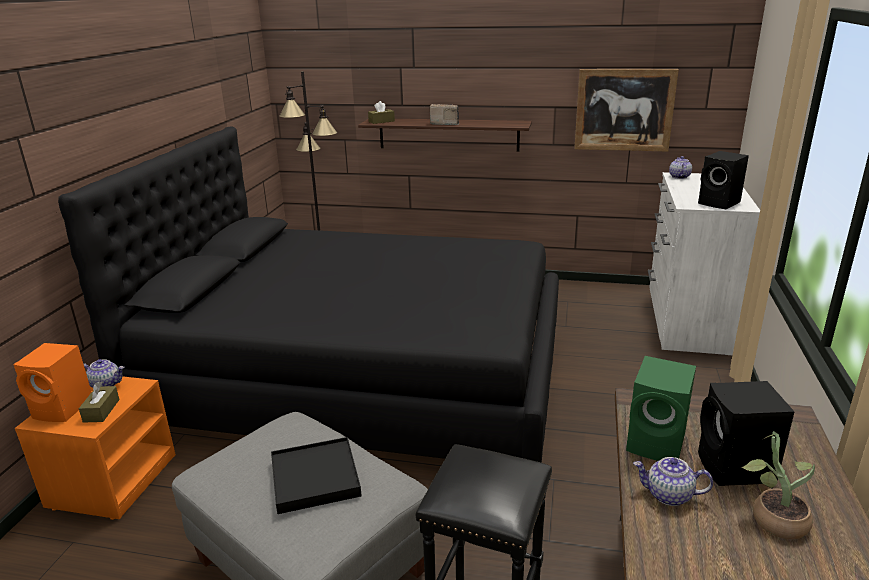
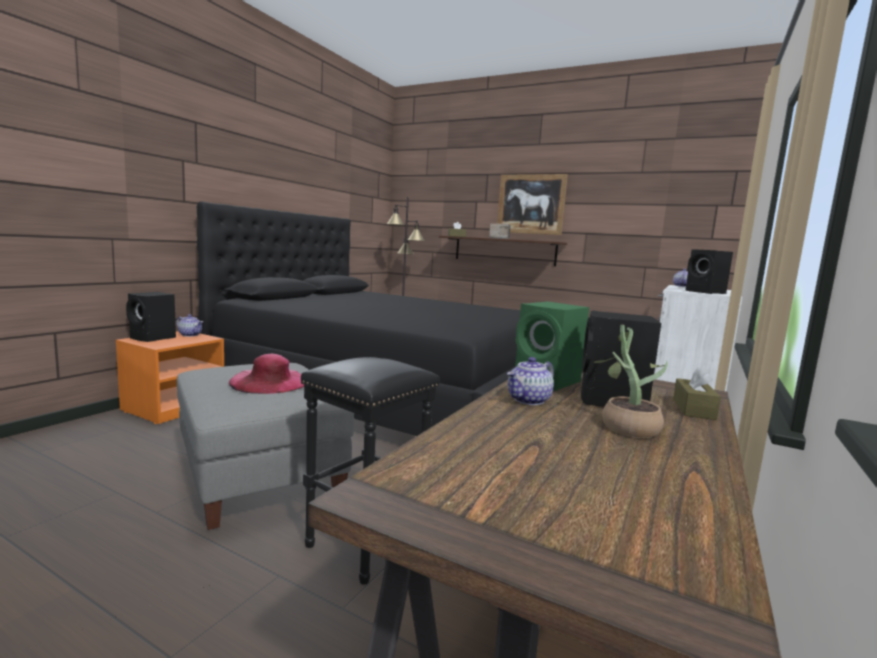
camera: 15 degrees right, 15 degrees down
orange speaker [13,343,91,422] -> black speaker [126,292,176,342]
brown tissue box [79,381,120,423] -> brown tissue box moved to [673,365,721,420]
black tray [271,437,362,514] -> pink hat [229,354,304,394]
picture [574,69,679,152] -> picture moved to [497,174,568,235]
teapot [633,457,713,506] -> teapot turned 75 degrees counterclockwise [507,357,554,405]

